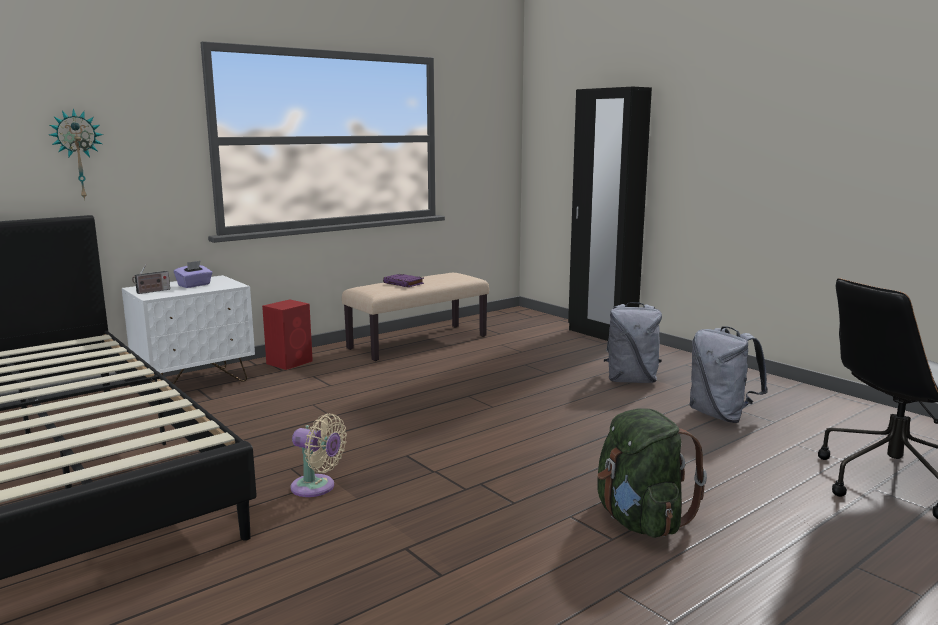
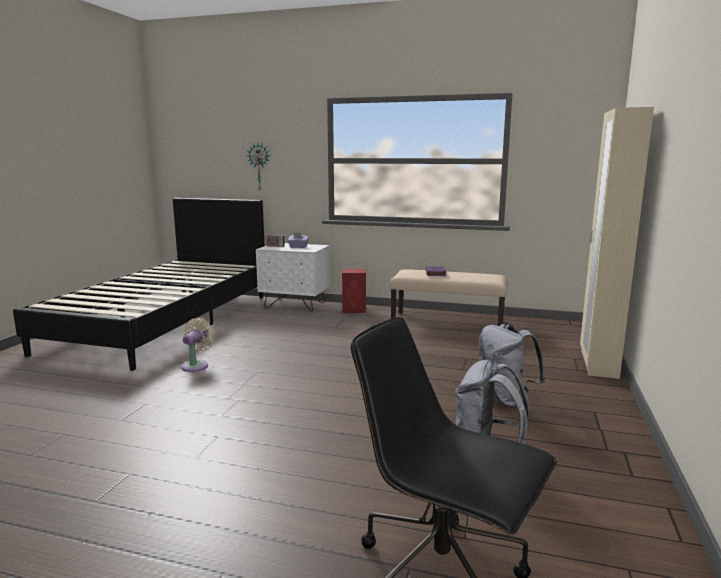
camera: 55 degrees right, 0 degrees up
beige fan [290,414,347,497] -> beige fan turned 150 degrees counterclockwise [181,318,215,372]
black wardrobe [568,87,652,341] -> beige wardrobe [580,107,654,379]
green backpack [597,408,707,538] -> none

